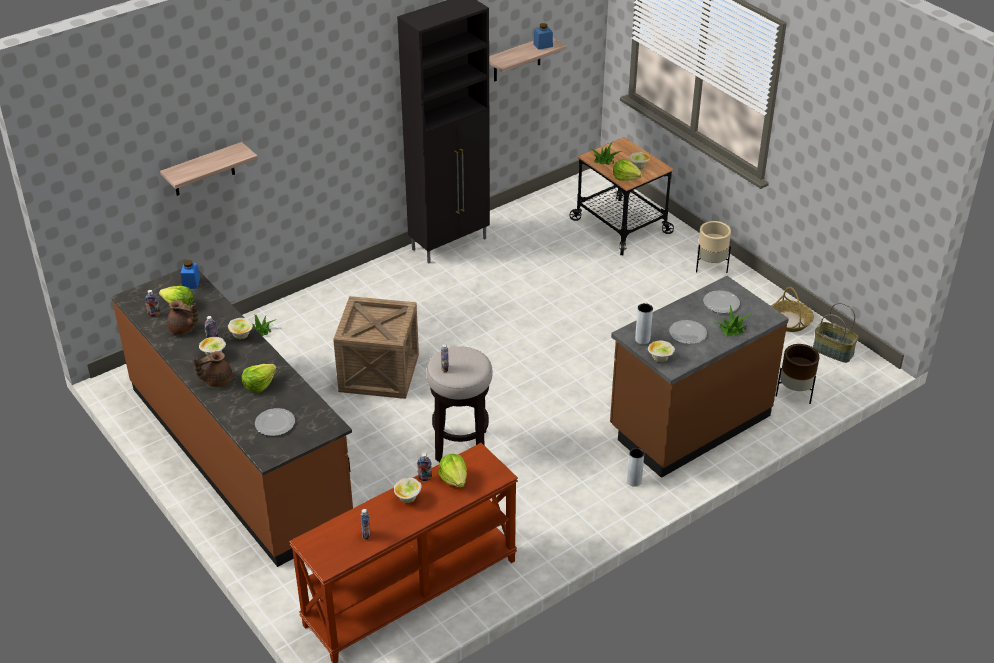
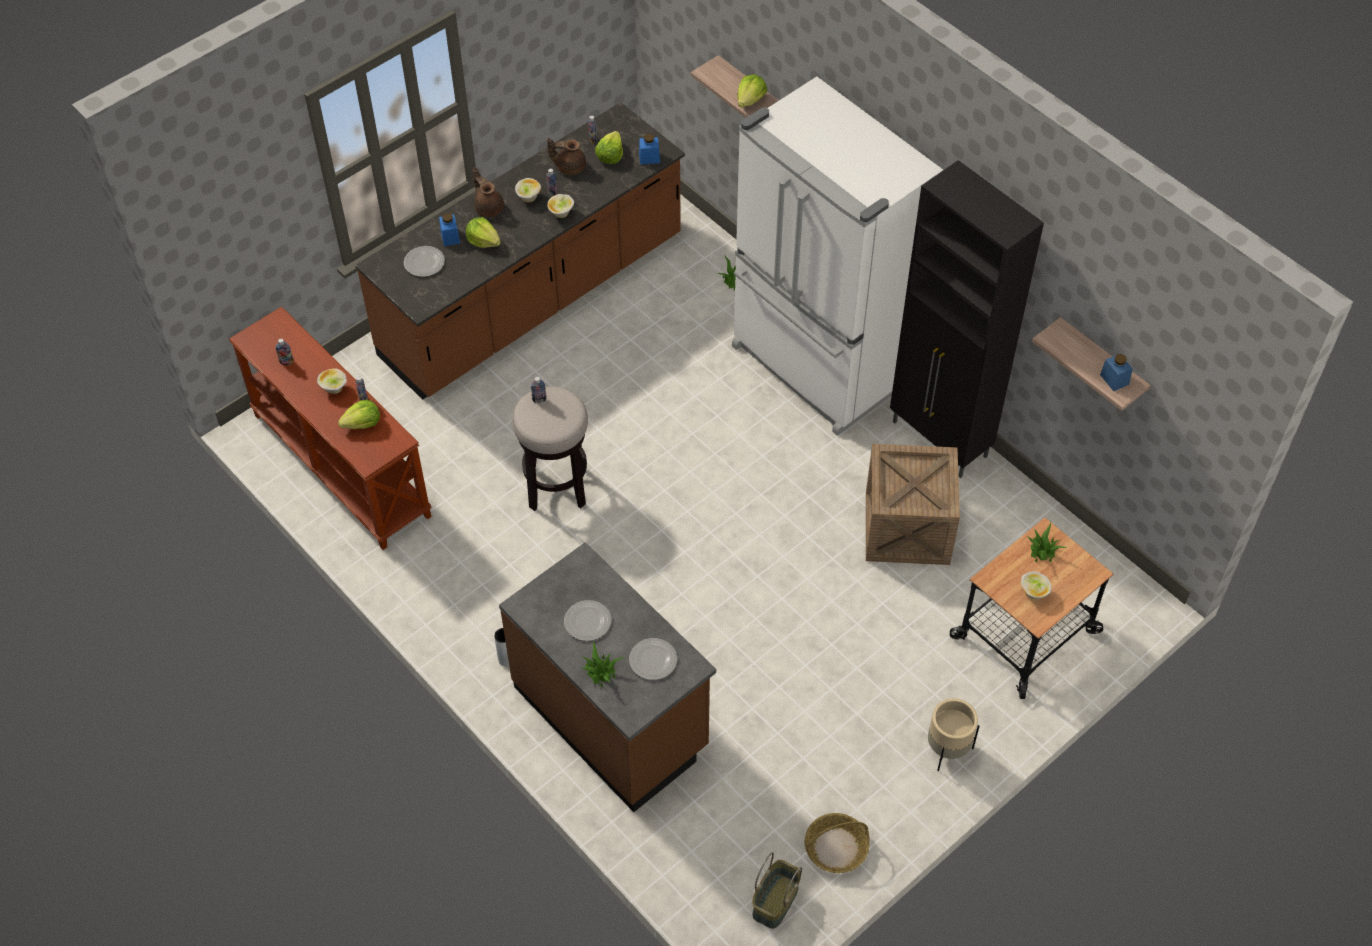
camera: 85 degrees right, 15 degrees up
brown teapot [167,300,198,334] -> brown teapot turned 75 degrees clockwise [547,138,586,175]
crate [333,296,419,399] -> crate moved to [866,444,960,565]
lettuce [613,159,643,181] -> lettuce moved to [737,75,767,108]
grey vase [635,303,653,344] -> none
bowl [648,340,675,362] -> none
brown planter [776,344,819,404] -> none
none -> blue jar [439,213,460,246]
none -> white fridge [732,77,943,436]

